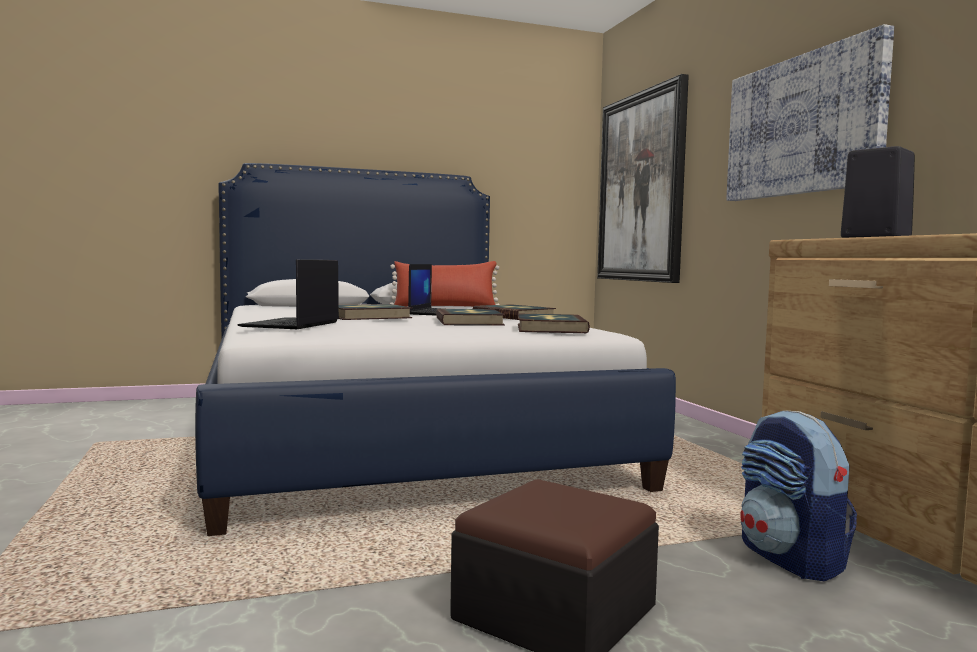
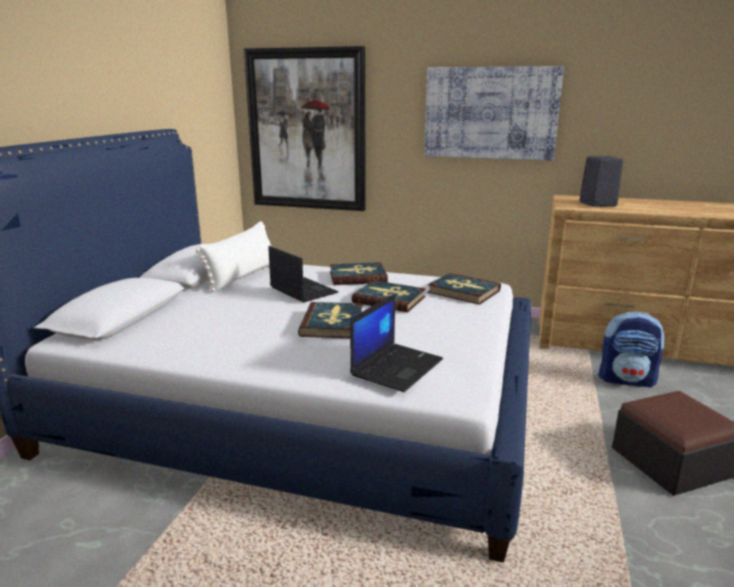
camera: 55 degrees left, 15 degrees up
laptop [237,259,339,329] -> laptop turned 105 degrees counterclockwise [350,293,443,392]
red pillow [390,261,500,307] -> white pillow [196,221,272,292]

